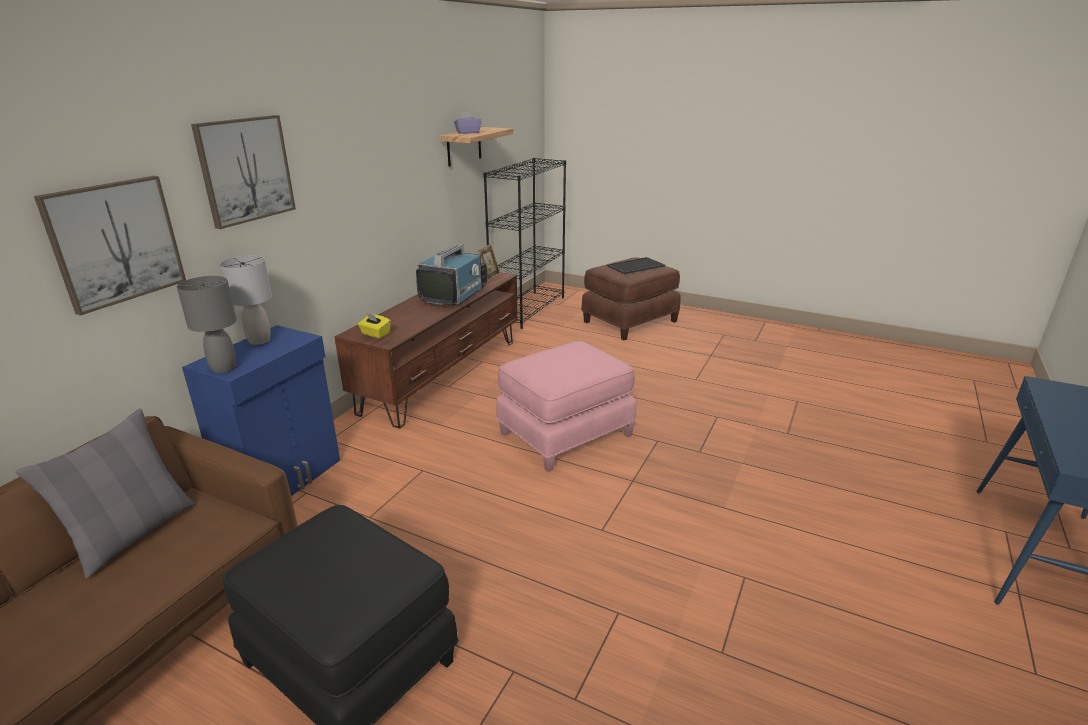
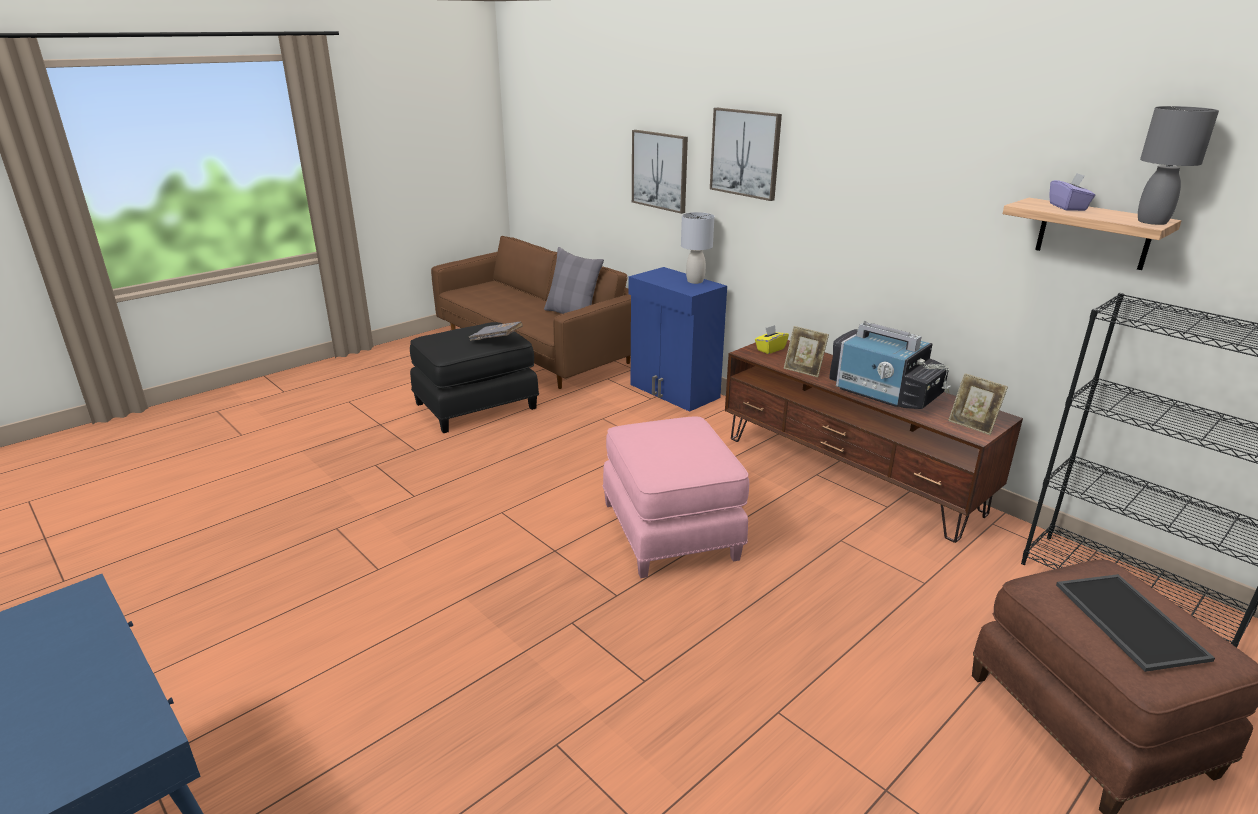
camera: 110 degrees right, 0 degrees up
grey table lamp [177,276,237,373] -> grey table lamp moved to [1138,106,1219,225]
none -> grey book [469,321,523,341]
none -> picture frame [784,326,829,377]

